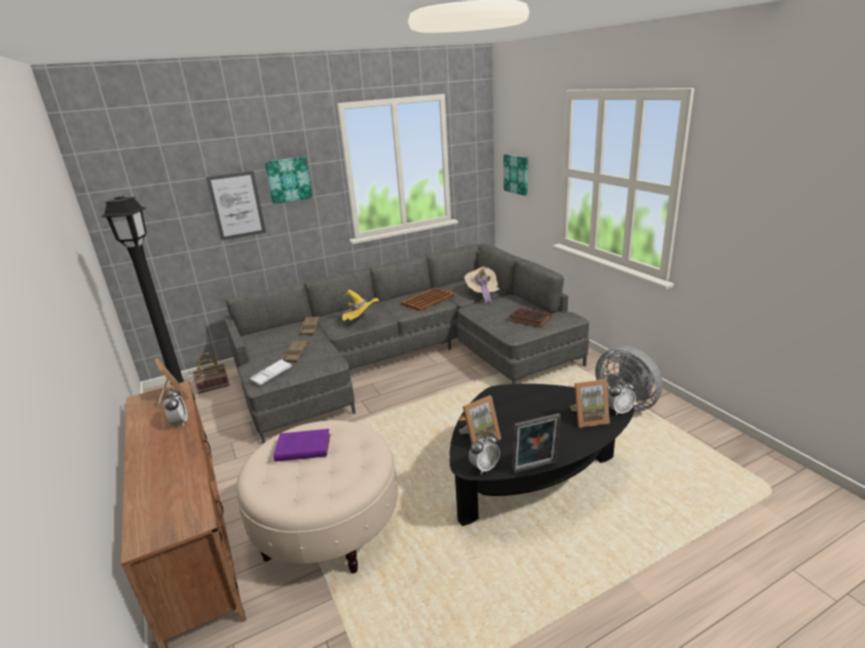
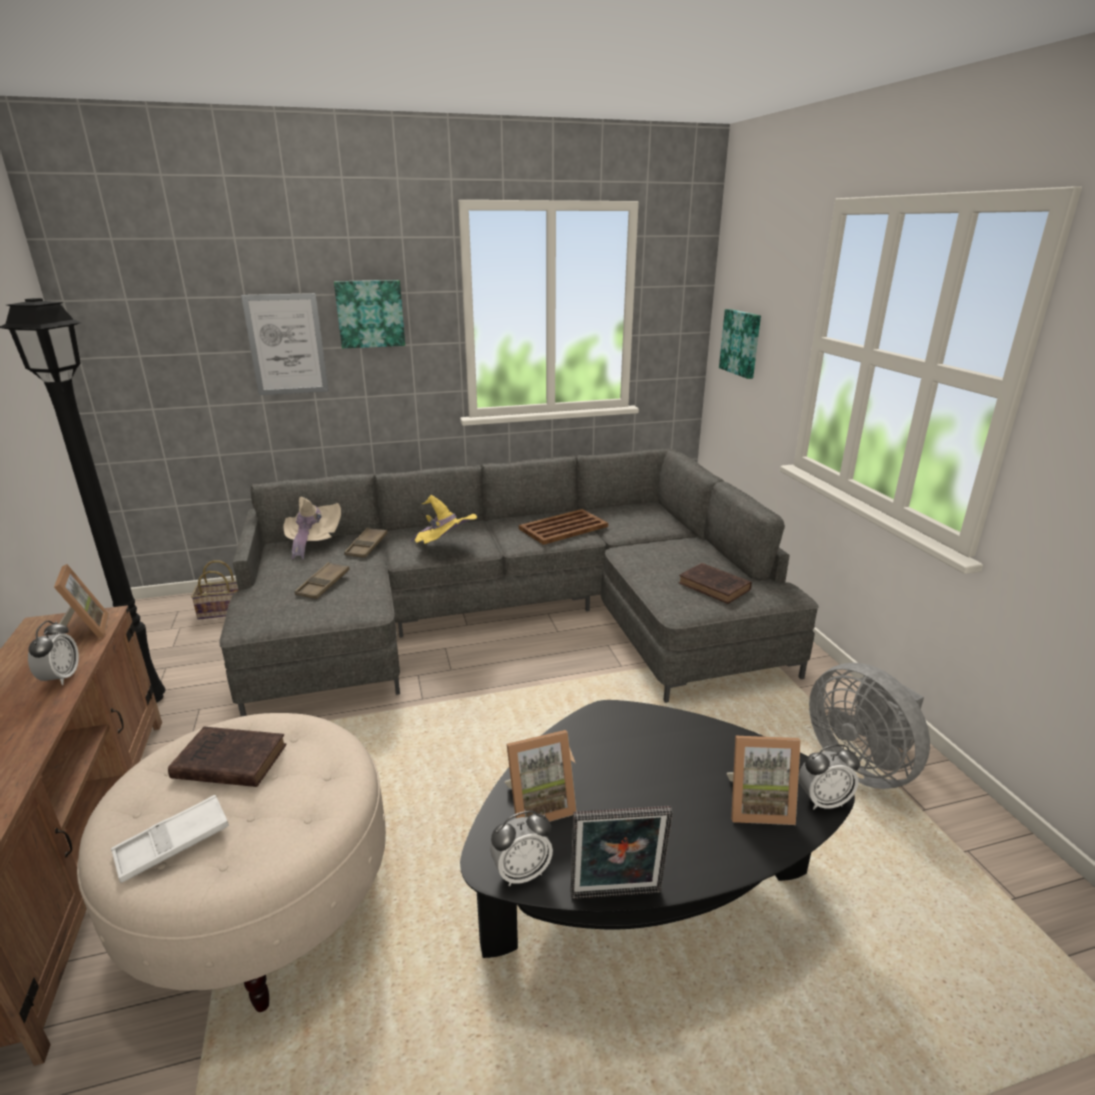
camera: 10 degrees right, 0 degrees up
white tray [250,359,292,385] -> white tray moved to [111,795,229,883]
purple book [273,429,330,462] -> brown book [168,727,286,787]
beige hat [464,267,500,303] -> beige hat moved to [283,497,341,559]

